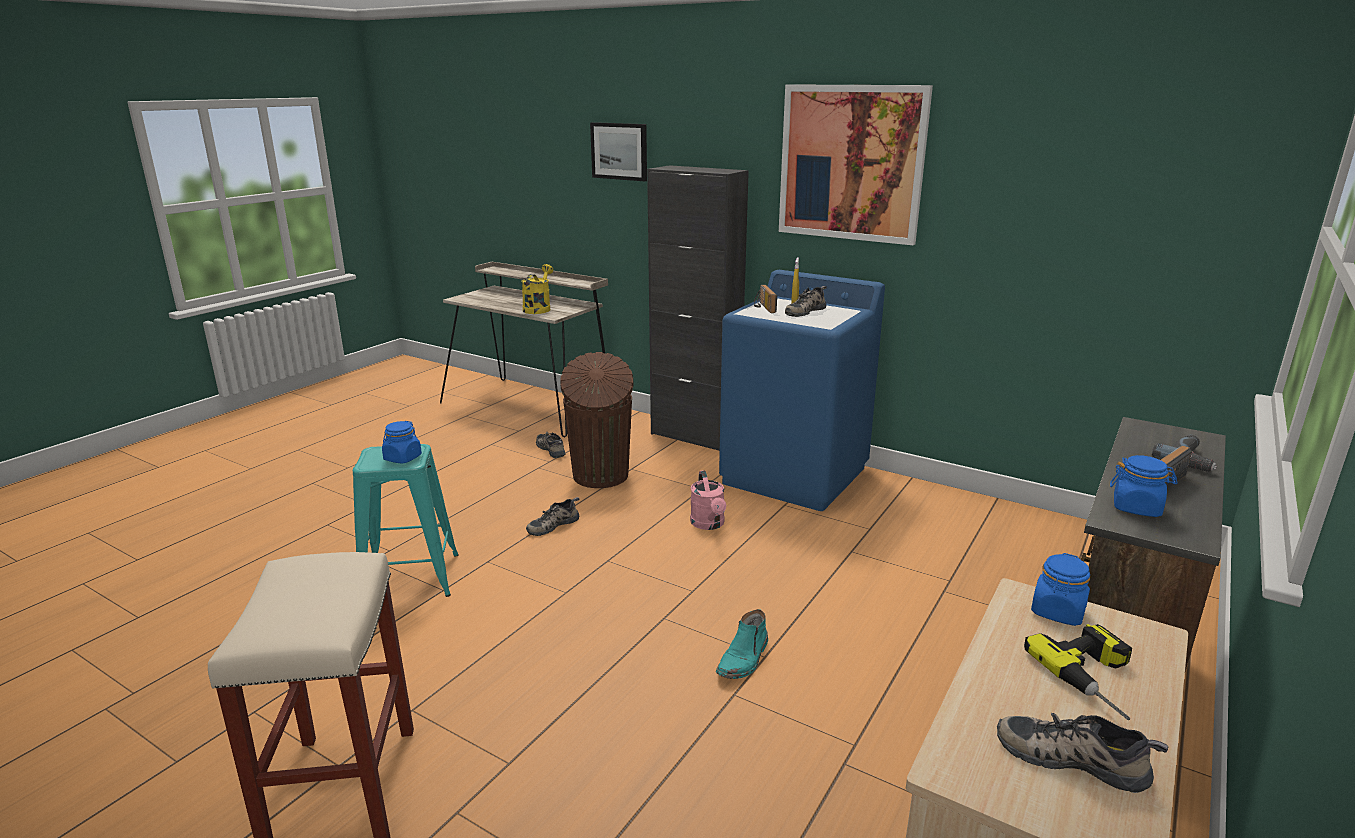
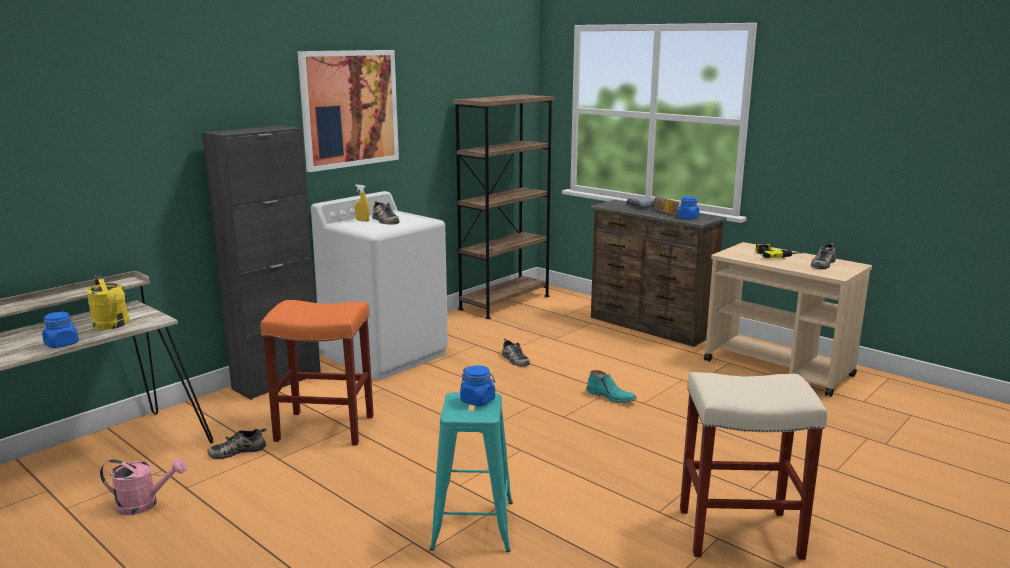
camera: 80 degrees left, 5 degrees down
yellow watering can [521,264,553,314] -> yellow watering can turned 150 degrees counterclockwise [86,274,129,330]
shoe [526,497,579,536] -> shoe moved to [502,338,530,367]
brown trash can [560,352,634,488] -> orange stool [261,300,374,446]
picture [590,122,647,181] -> none
pink watering can [690,470,726,530] -> pink watering can moved to [100,458,187,515]
blue washing machine [719,270,885,511] -> white washing machine [311,191,448,380]
radio [754,285,777,313] -> none
blue jar [1031,553,1090,626] -> blue jar moved to [42,312,79,348]
none -> brown bookcase [452,94,555,319]

